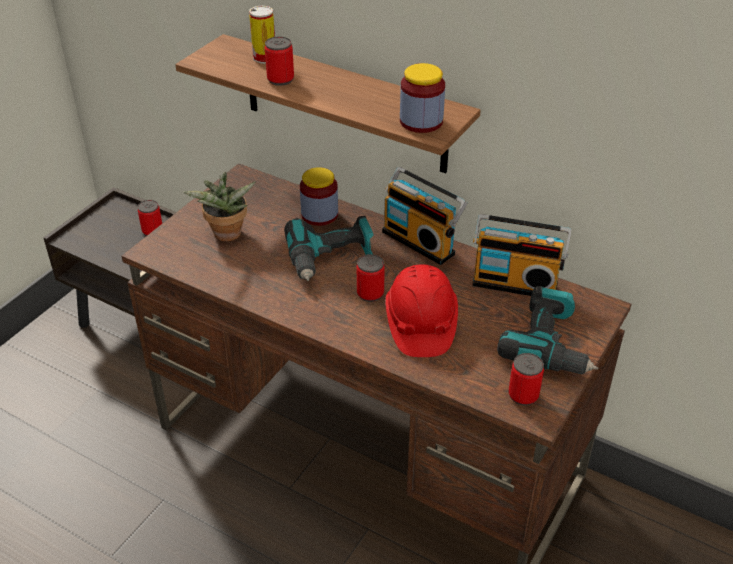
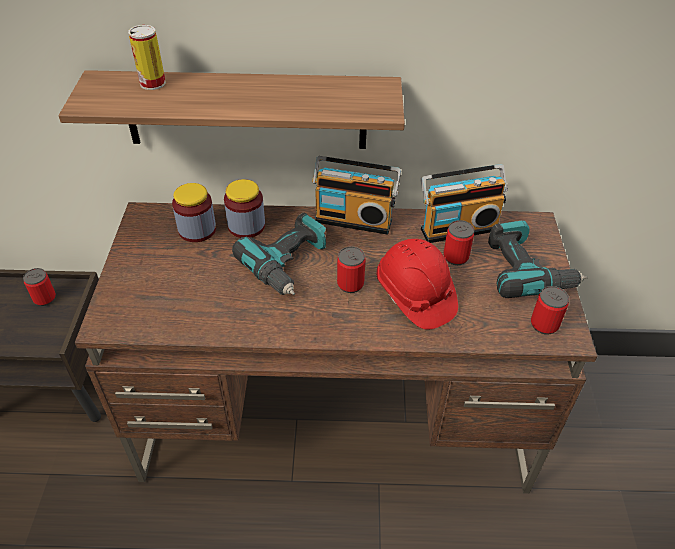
camera: 30 degrees left, 5 degrees up
potted plant [183,172,255,241] -> none
can [265,36,294,86] -> can moved to [443,220,474,265]
jar [400,63,445,133] -> jar moved to [172,183,216,242]

